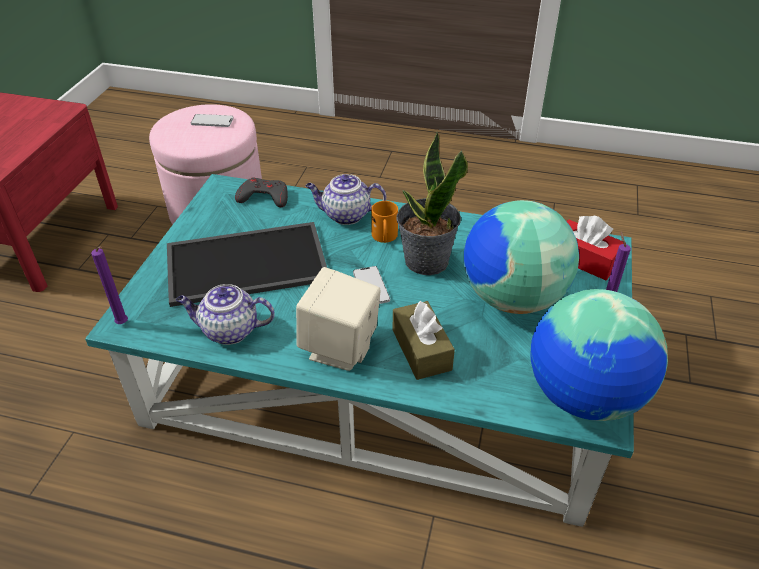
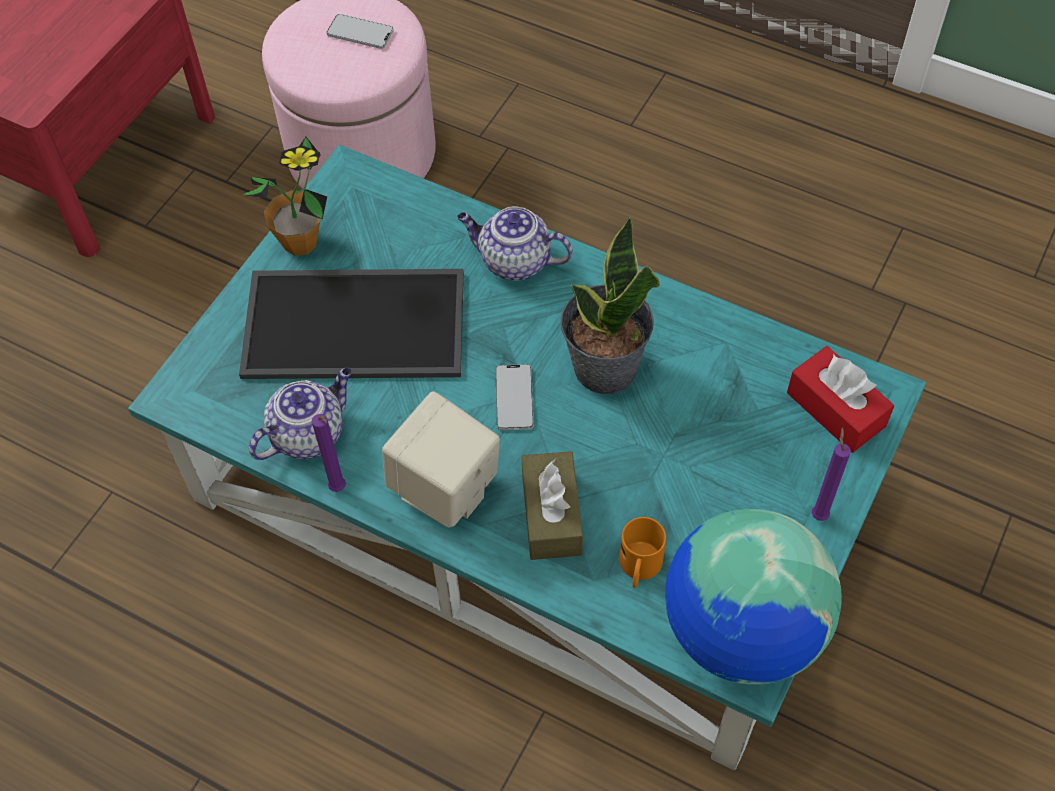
camera: 15 degrees right, 15 degrees up
purple candle [91,246,128,324] -> purple candle moved to [312,414,346,492]
teapot [176,284,275,345] -> teapot turned 120 degrees clockwise [249,367,352,460]
grey game controller [235,177,288,207] -> none
orange mug [371,201,398,243] -> orange mug moved to [620,517,666,588]
globe [464,200,579,314] -> none
none -> potted plant [242,137,327,256]

